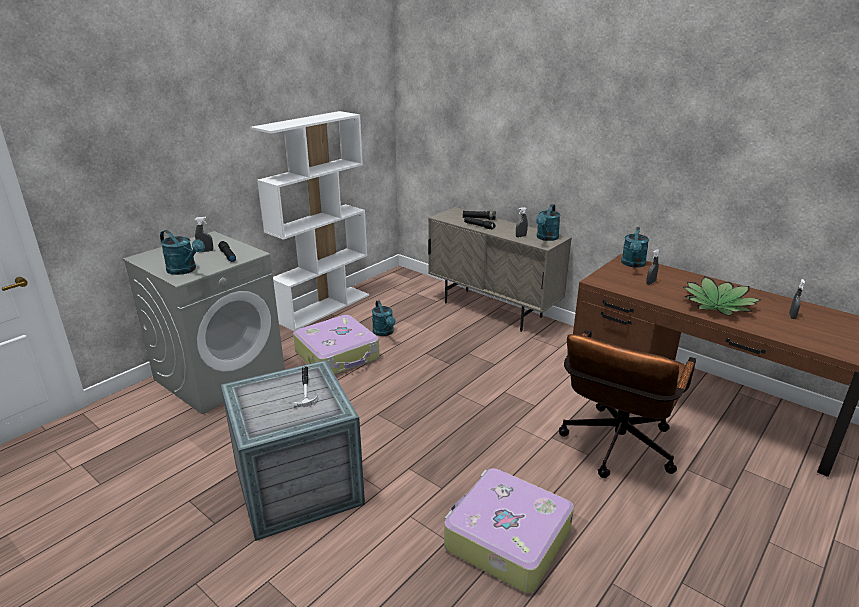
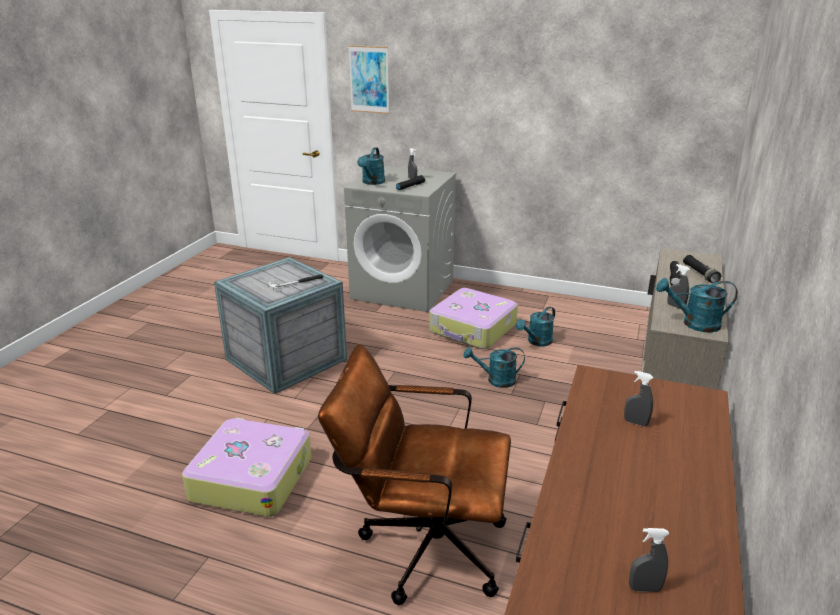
camera: 70 degrees right, 0 degrees up
white bookcase [250,111,369,331] -> none
turquoise watering can [621,227,649,268] -> turquoise watering can moved to [463,347,525,388]
potted plant [683,276,761,316] -> none
none -> picture [348,45,389,114]

